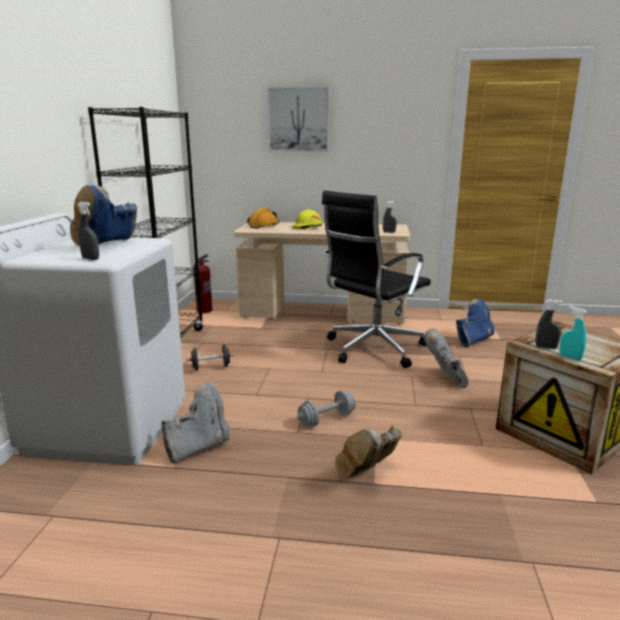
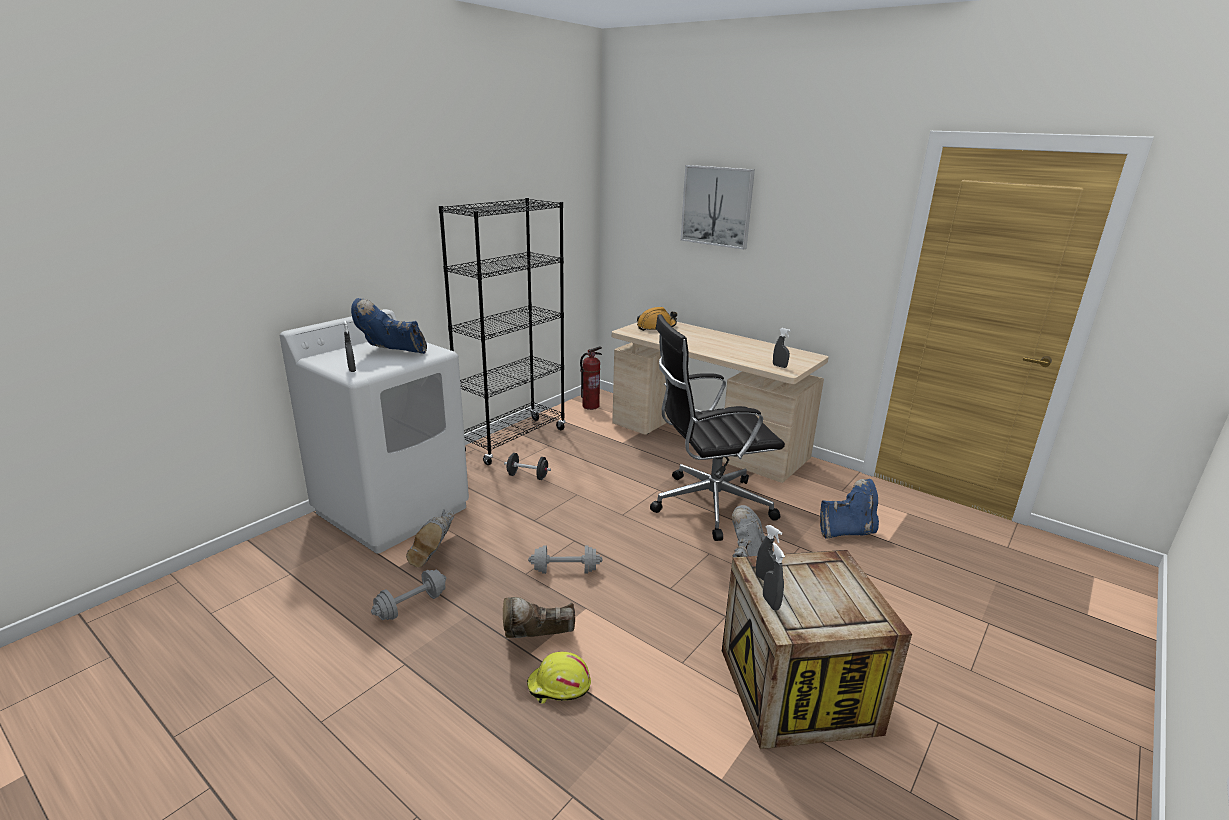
camera: 30 degrees right, 5 degrees up
blue boot [70,185,137,246] -> blue boot turned 45 degrees clockwise [351,298,427,354]
grey boot [161,382,230,464] -> grey boot turned 105 degrees clockwise [406,509,454,567]
yellow hard hat [292,210,322,230] -> yellow hard hat moved to [527,652,591,704]
turquoise spray bottle [560,306,586,360] -> grey spray bottle [763,543,785,611]
none -> grey dumbbell [371,570,446,620]

